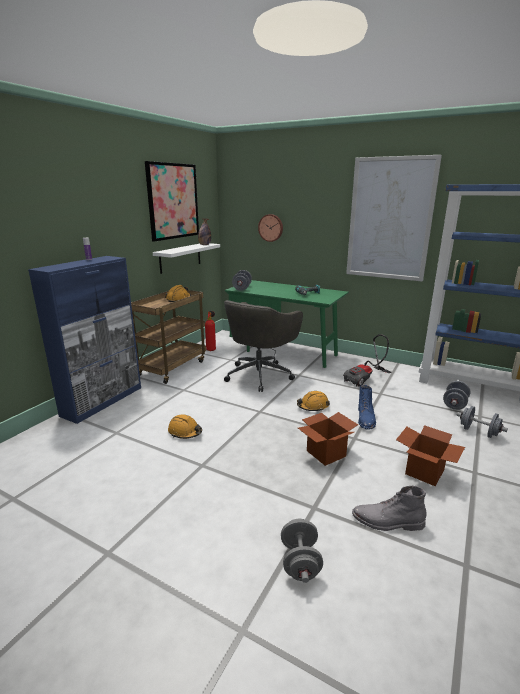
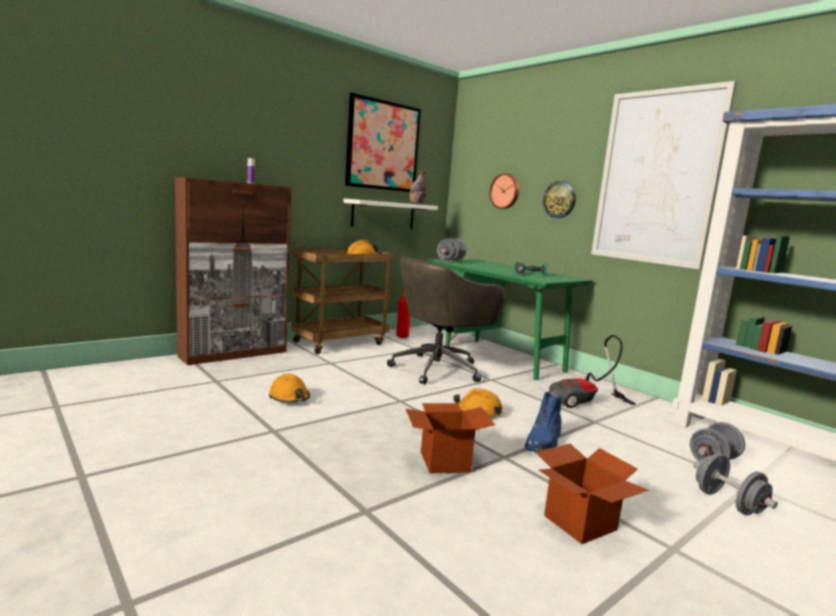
camera: 20 degrees right, 10 degrees down
blue cabinet [28,256,141,424] -> brown cabinet [175,177,291,365]
grey dumbbell [281,519,323,583] -> none
grey boot [352,486,427,531] -> none
none -> wall clock [543,181,576,218]

